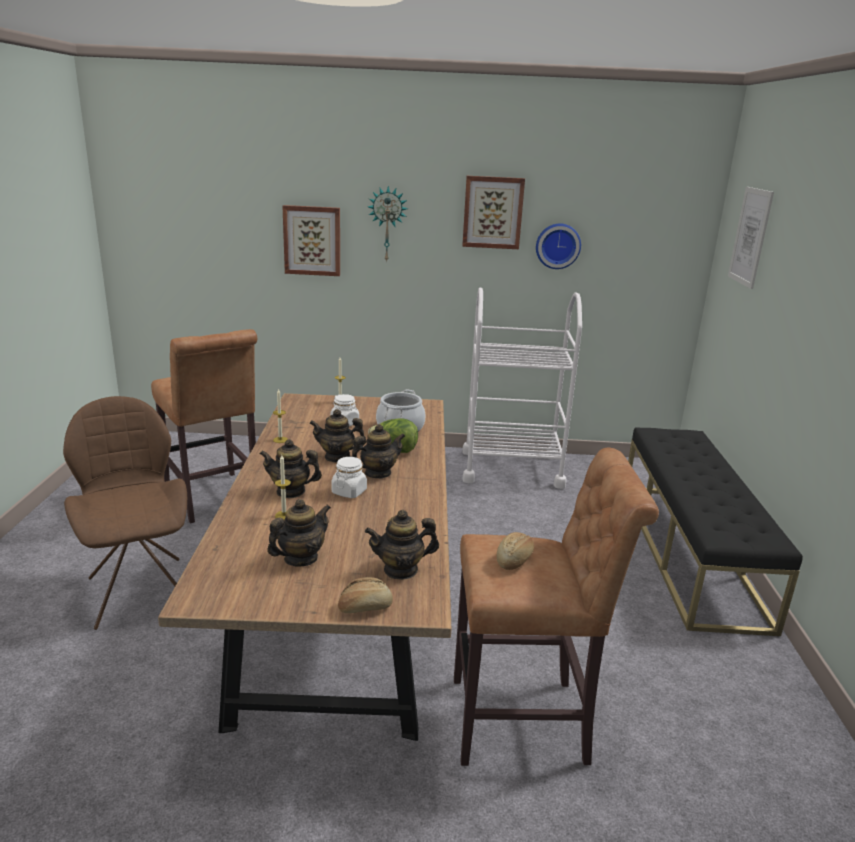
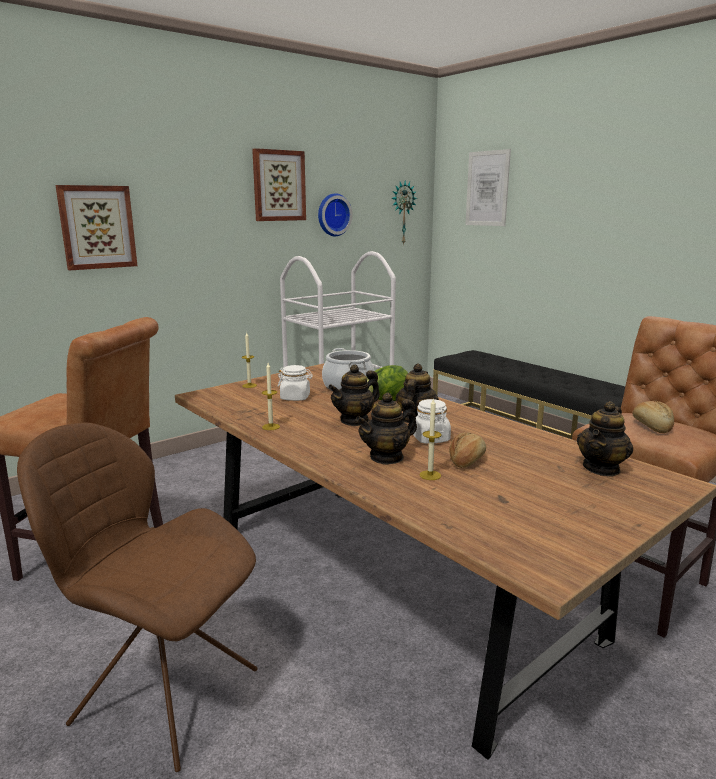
camera: 40 degrees left, 5 degrees down
teapot [267,499,331,566] -> none
bread [338,577,393,613] -> bread moved to [449,432,486,468]
wall clock [368,186,408,263] -> wall clock moved to [392,181,417,245]

